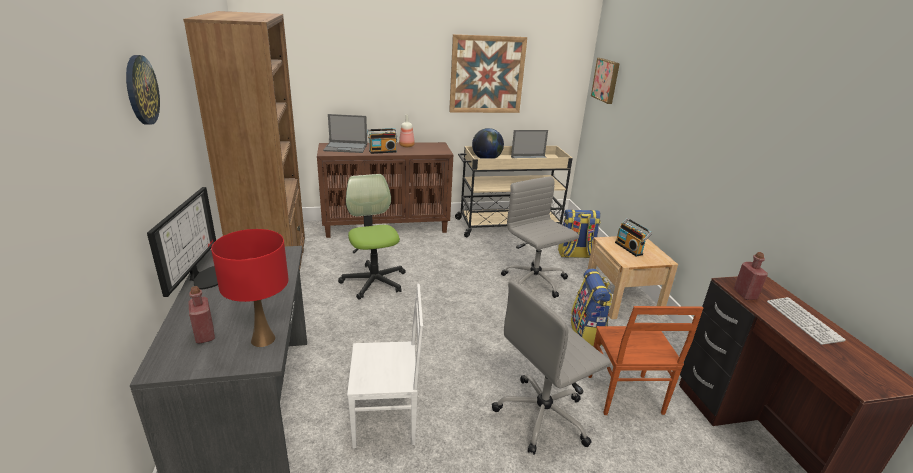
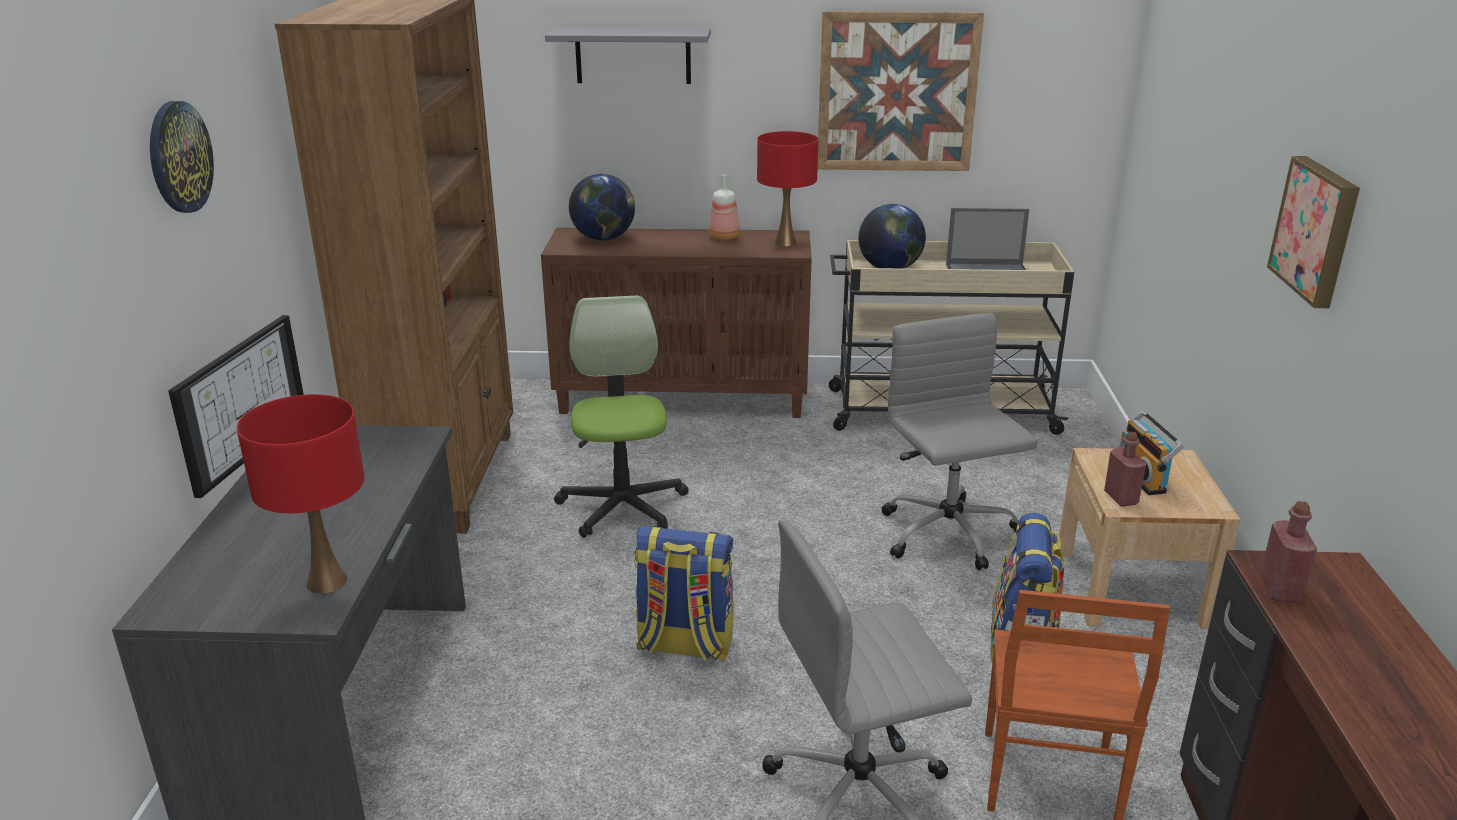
camera: 15 degrees right, 0 degrees up
red bottle [188,286,215,344] -> red bottle moved to [1104,432,1147,507]
laptop [323,114,367,153] -> globe [569,174,635,241]
white chair [347,284,423,448] -> none
radio [367,128,398,154] -> none
backpack [558,210,601,258] -> backpack moved to [634,526,734,661]
picture [591,58,620,104] -> picture moved to [1267,156,1360,308]
keyboard [767,297,846,345] -> none
none -> grey shelf [545,27,711,84]
none -> red table lamp [757,131,818,246]

